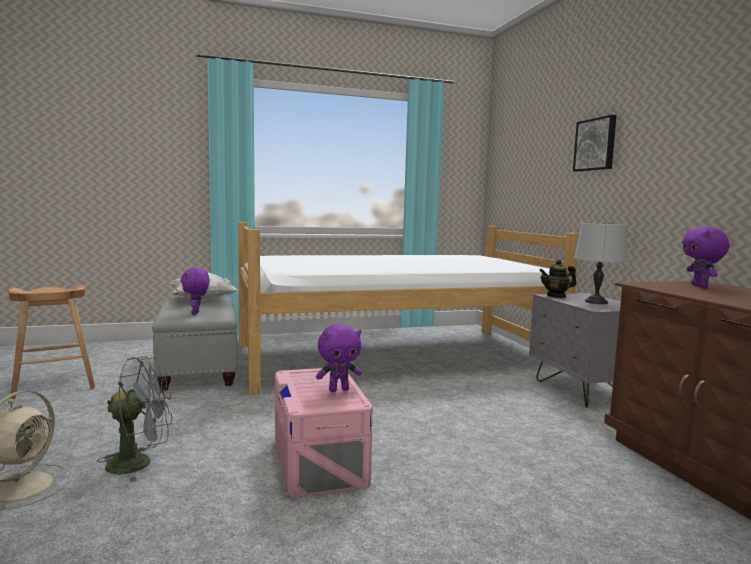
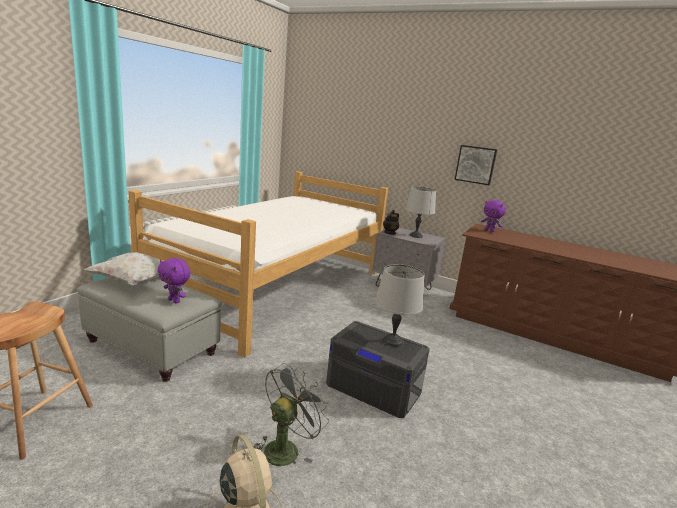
camera: 45 degrees left, 10 degrees up
pink storage box [275,368,373,498] -> grey storage box [326,321,430,418]
purple plush toy [316,324,362,392] -> grey table lamp [375,264,424,347]
picture [573,115,617,172] -> picture moved to [454,145,497,185]

